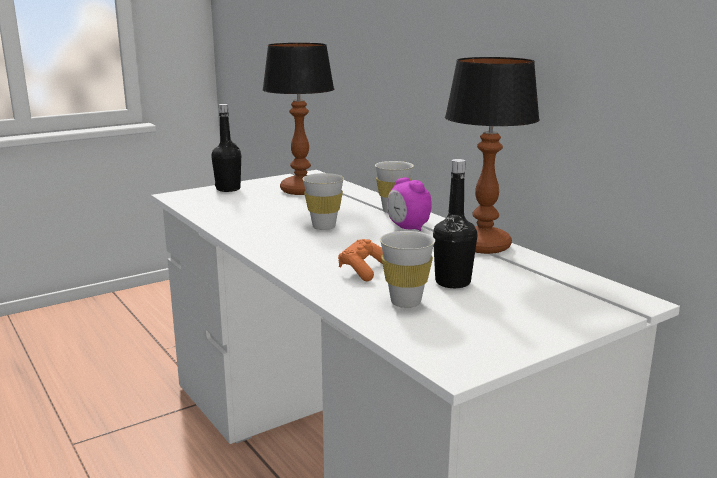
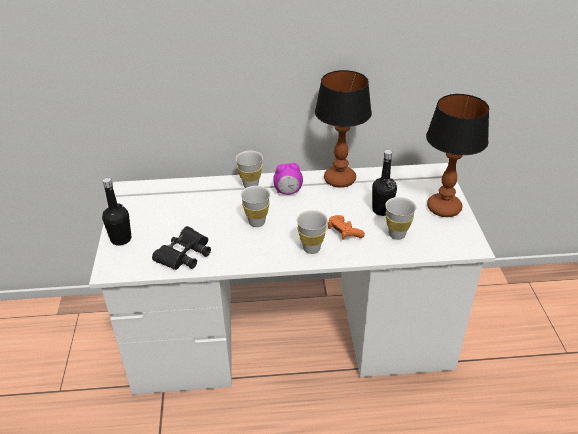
camera: 60 degrees left, 20 degrees up
table lamp [262,43,334,195] -> table lamp moved to [426,94,489,217]
none -> black binoculars [152,226,211,270]
none -> white cup [297,210,328,254]

